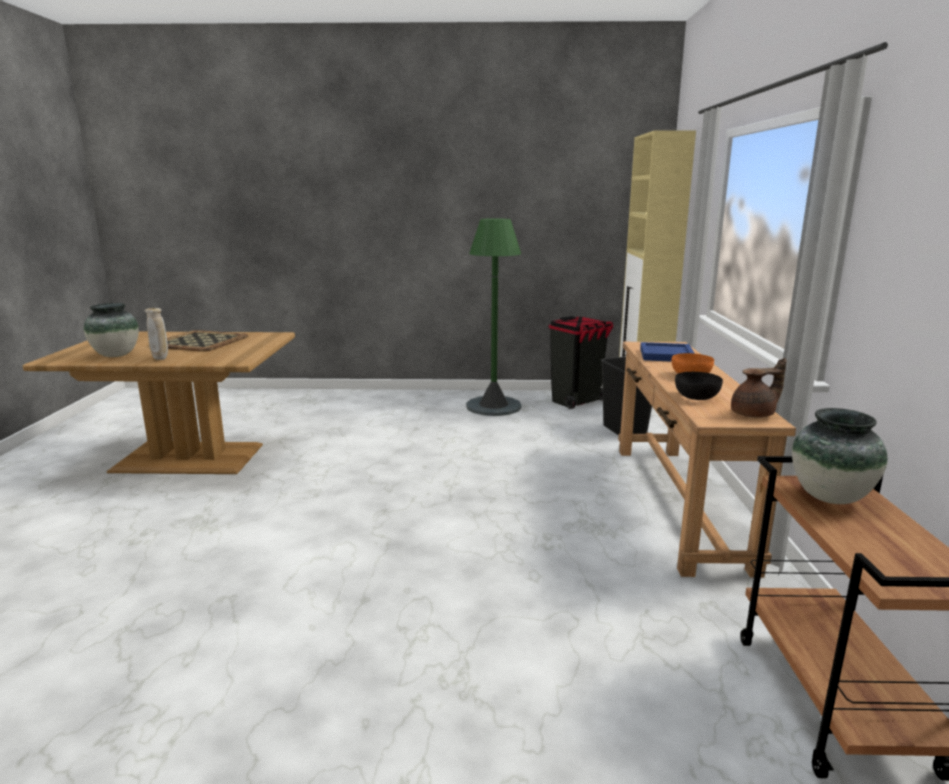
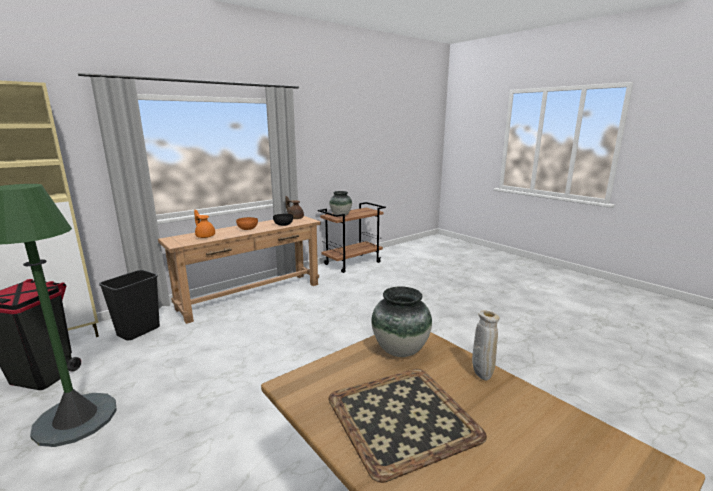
camera: 130 degrees left, 0 degrees up
vase [84,303,139,357] -> vase moved to [371,286,432,357]
blue tray [640,342,695,362] -> orange teapot [194,210,215,238]

